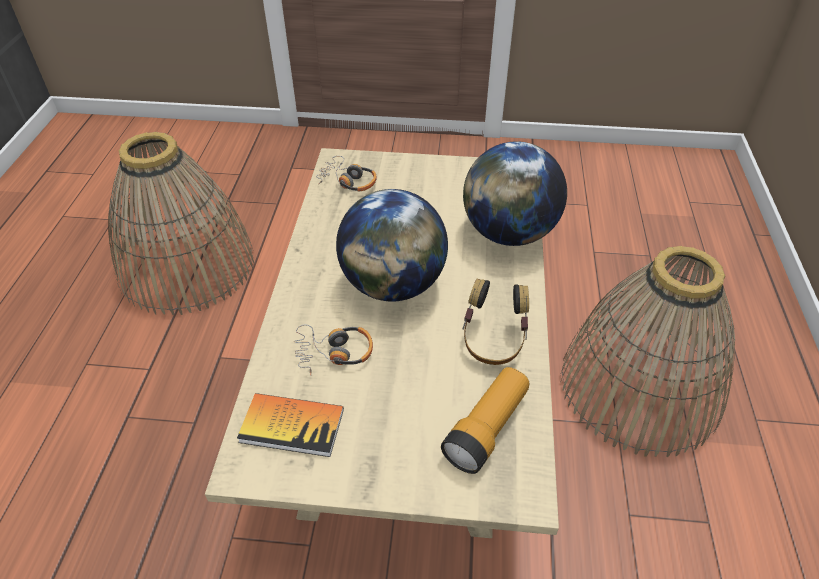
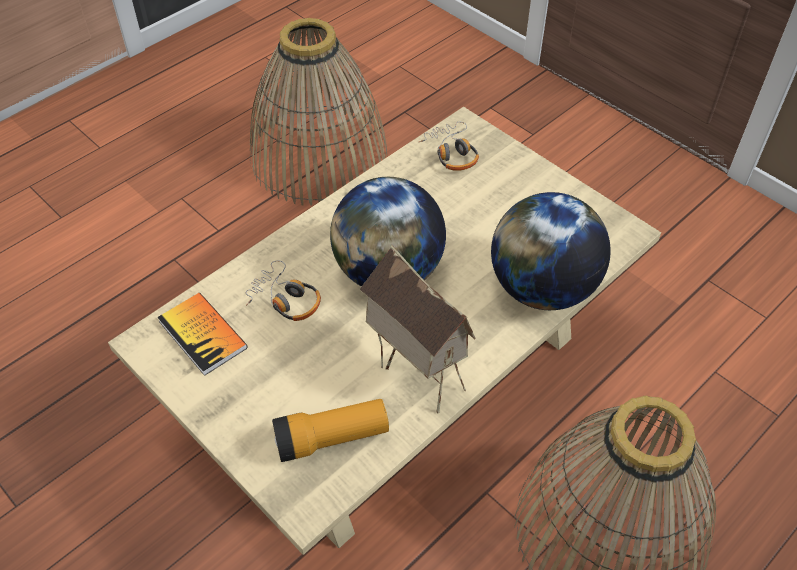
camera: 40 degrees right, 5 degrees up
headphones [463,279,529,365] -> toy house [359,244,476,413]

